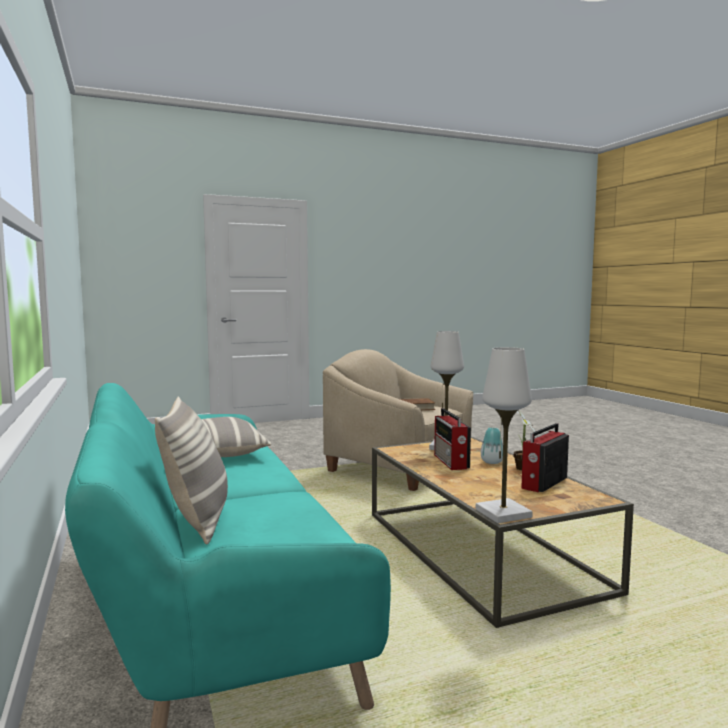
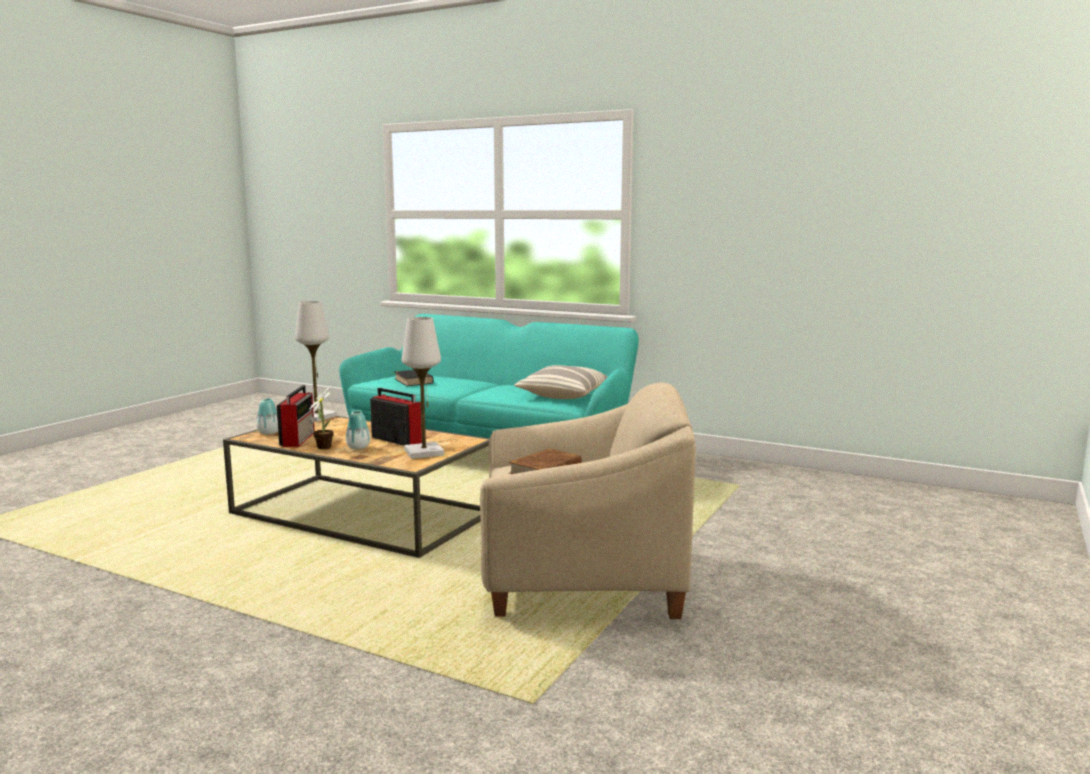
camera: 140 degrees right, 5 degrees up
pillow [155,397,228,545] -> none
none -> vase [256,398,278,434]
none -> black book [395,370,433,386]

